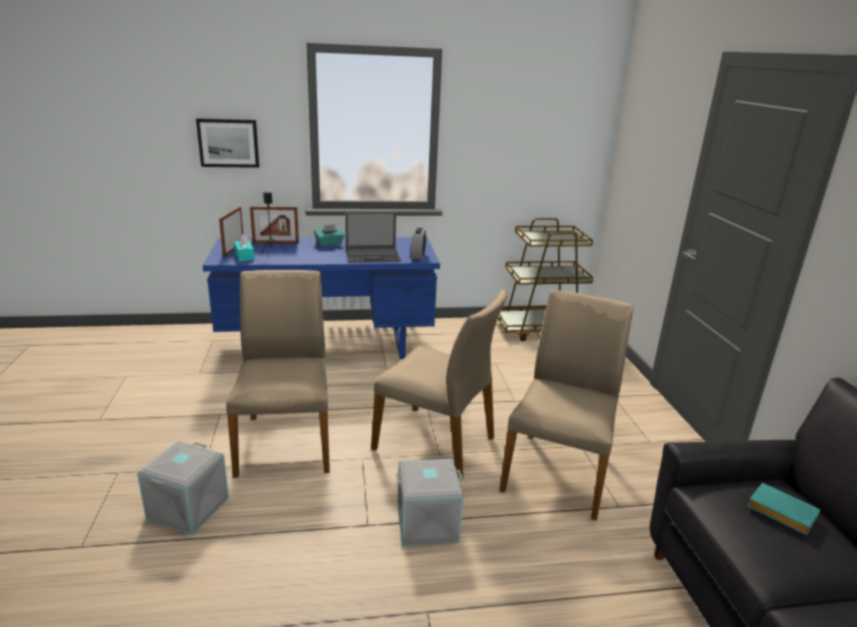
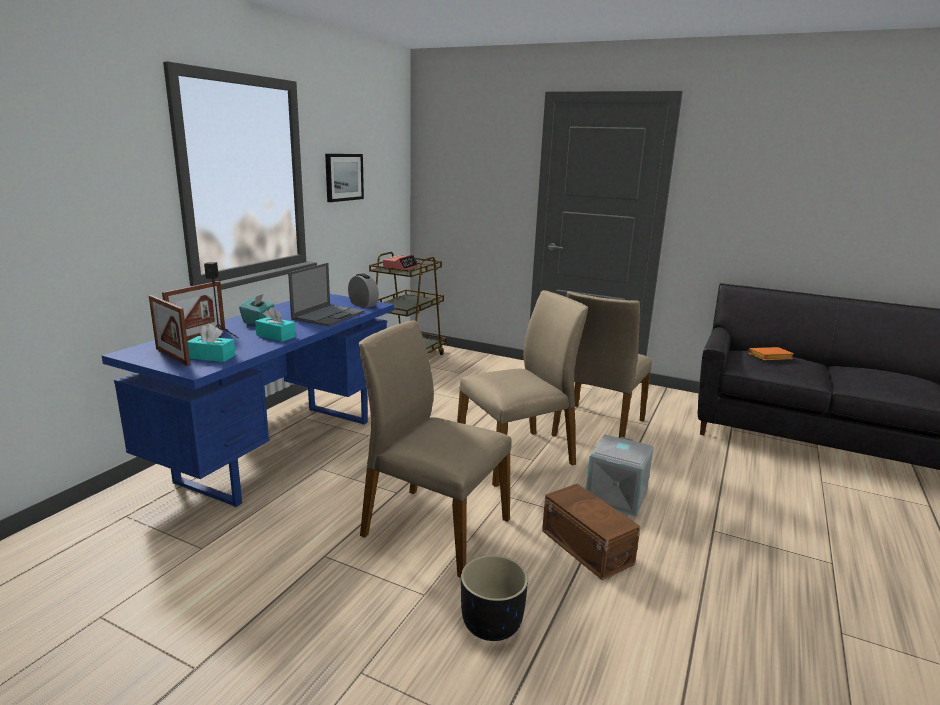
camera: 55 degrees left, 5 degrees down
grey storage box [137,441,229,535] -> black planter [461,555,528,641]
picture [196,119,259,168] -> picture moved to [325,154,364,202]
beige chair [500,290,633,521] -> beige chair turned 120 degrees counterclockwise [551,291,652,438]
turquoise book [747,483,820,536] -> orange book [748,347,794,360]
none -> turquoise tissue box [255,307,296,342]
none -> alarm clock [383,255,419,271]
none -> brown storage box [542,484,641,580]

